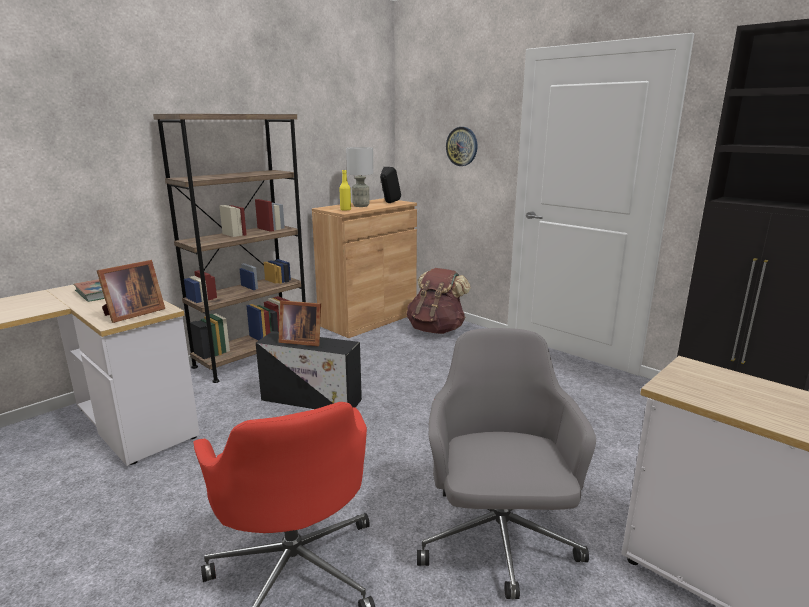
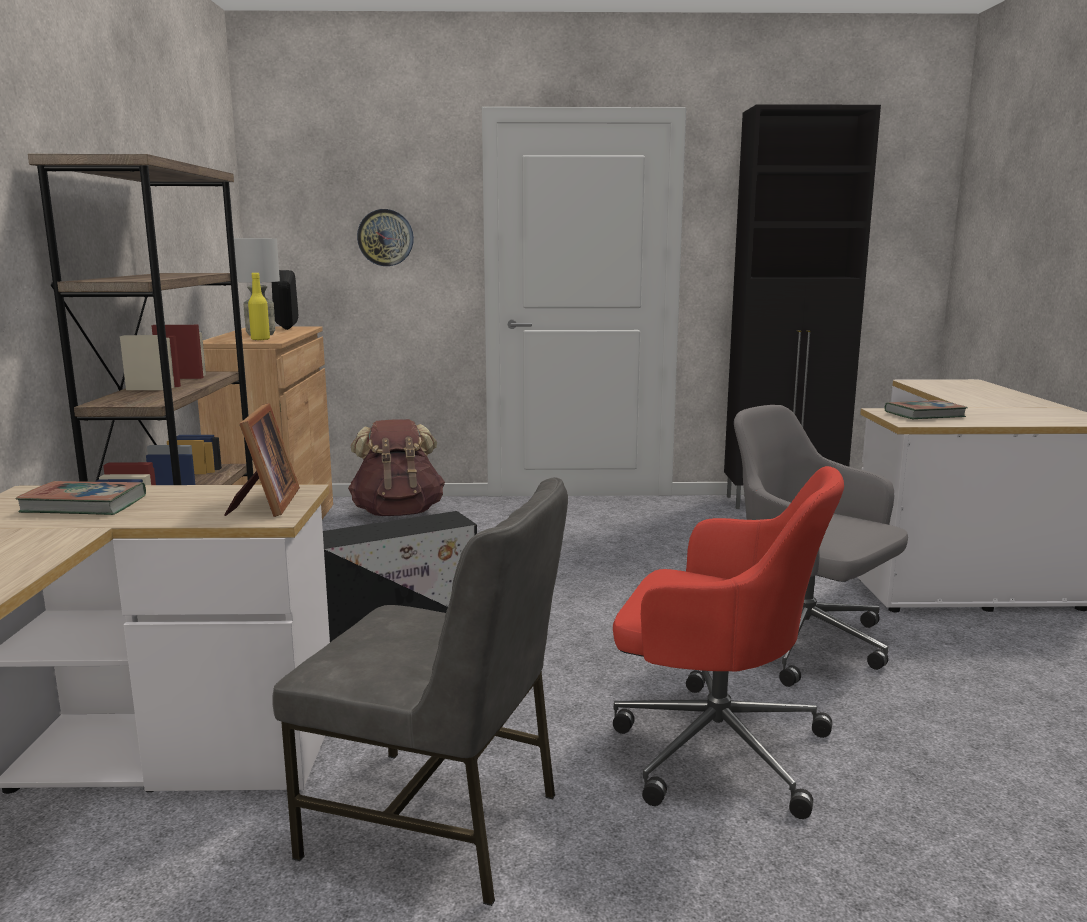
camera: 45 degrees left, 5 degrees down
picture frame [279,300,321,346] -> none
none -> grey chair [272,477,568,906]
none -> book [884,400,968,419]

